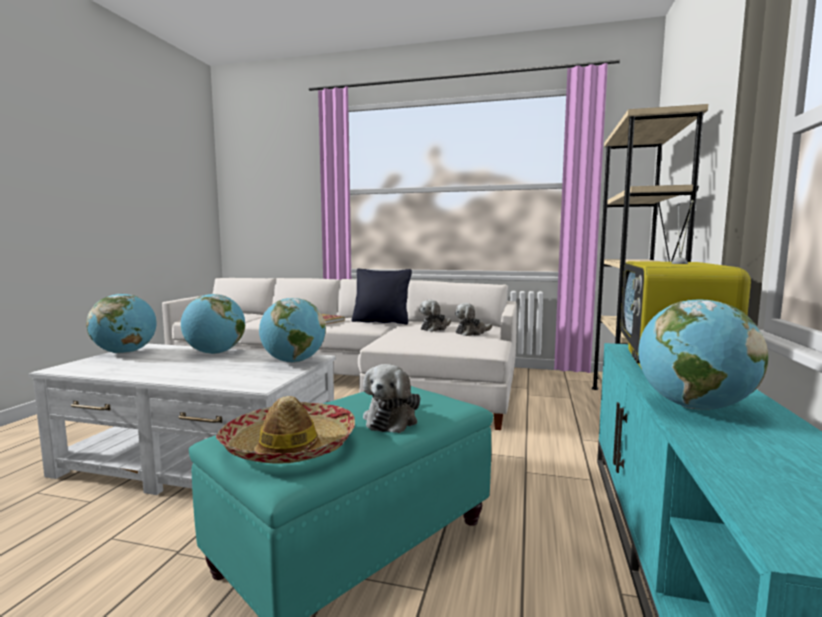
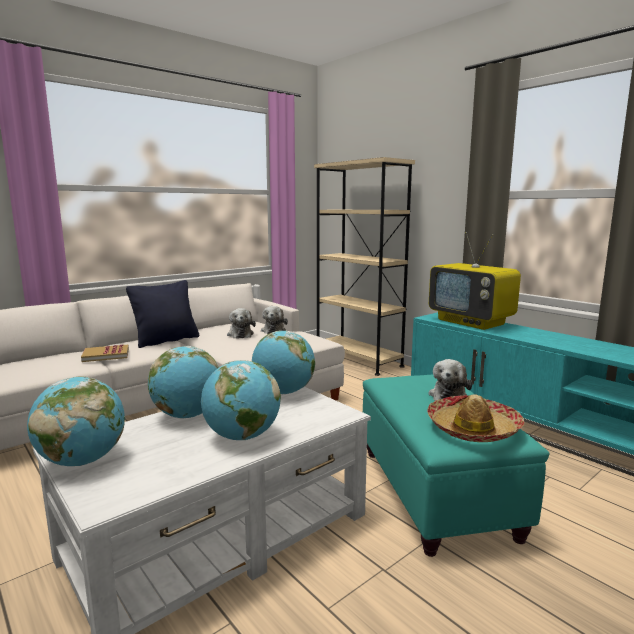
camera: 55 degrees left, 5 degrees up
plush toy [363,364,420,433] -> plush toy turned 60 degrees clockwise [428,359,472,401]
globe [638,299,768,410] -> globe moved to [201,360,281,440]

